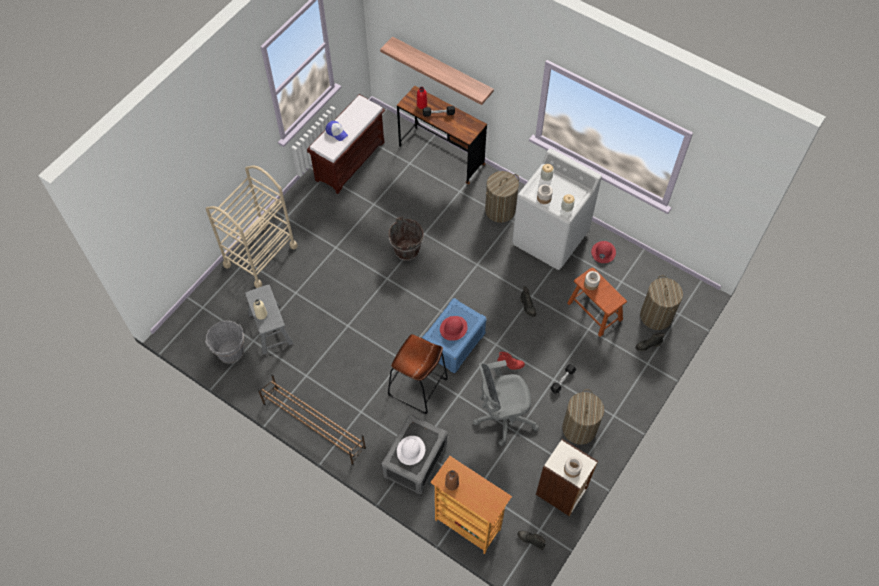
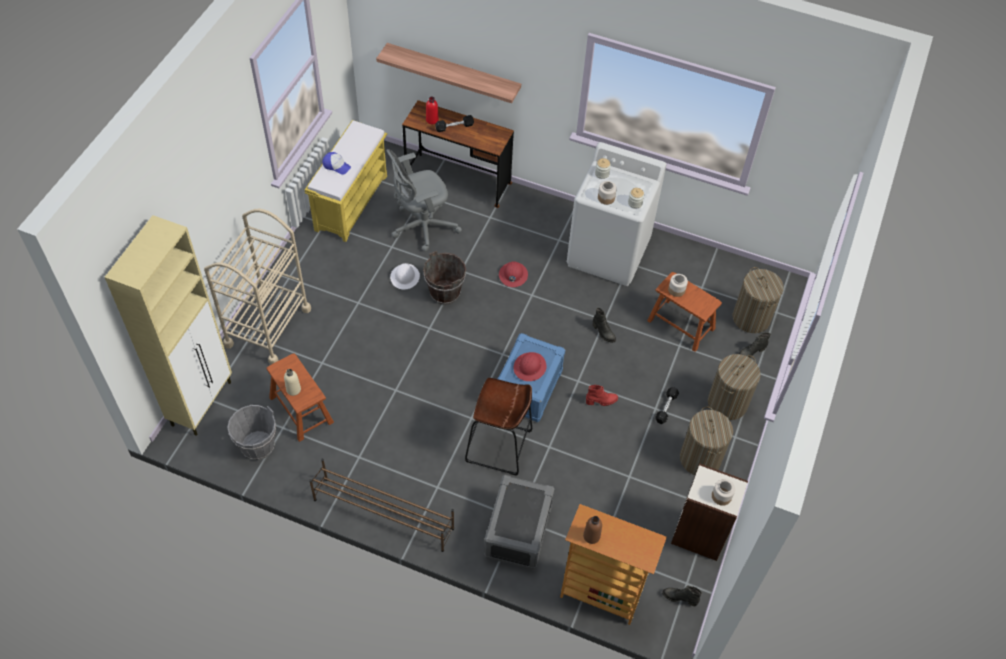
camera: 15 degrees left, 5 degrees down
grey stool [245,285,293,355] -> brown stool [266,353,334,442]
brown bench [307,94,385,194] -> yellow bench [305,120,387,242]
white hard hat [397,436,425,465] -> white hard hat moved to [390,263,420,289]
grey office chair [473,360,539,446] -> grey office chair moved to [386,149,462,252]
laundry basket [485,171,519,223] -> laundry basket moved to [708,354,761,420]
red hard hat [591,241,616,263] -> red hard hat moved to [499,261,528,287]
none -> beige cabinet [105,215,232,436]

